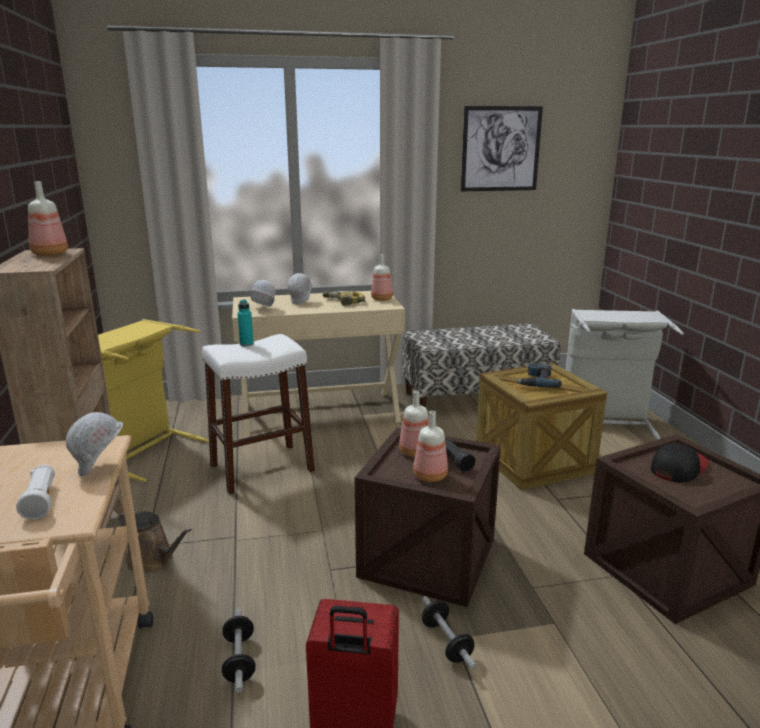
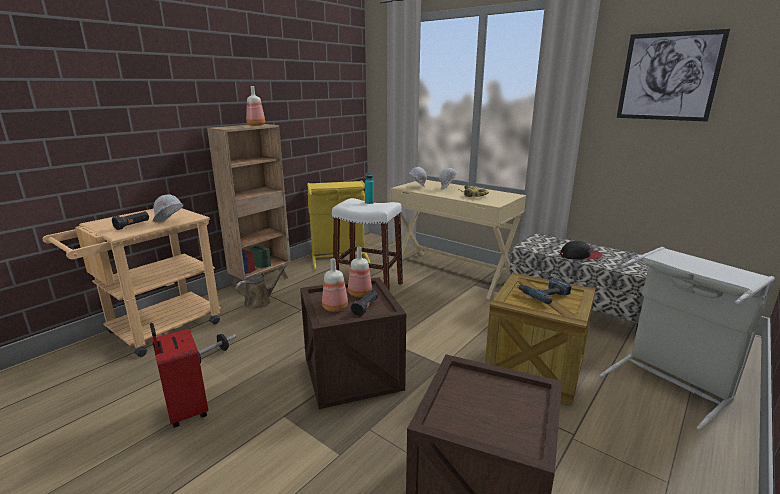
camera: 50 degrees right, 0 degrees up
white flashlight [16,464,55,520] -> black flashlight [112,211,149,230]
brown watering can [118,512,192,574] -> brown watering can turned 120 degrees counterclockwise [236,264,288,308]
bottle [371,254,393,301] -> none
dumbbell [422,596,477,670] -> none
cap [651,443,709,483] -> cap moved to [560,241,602,260]

